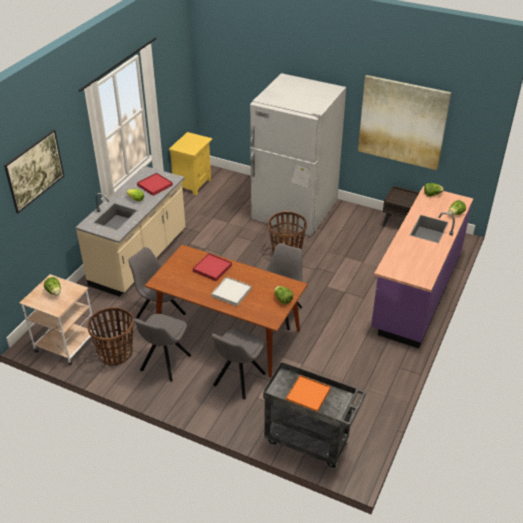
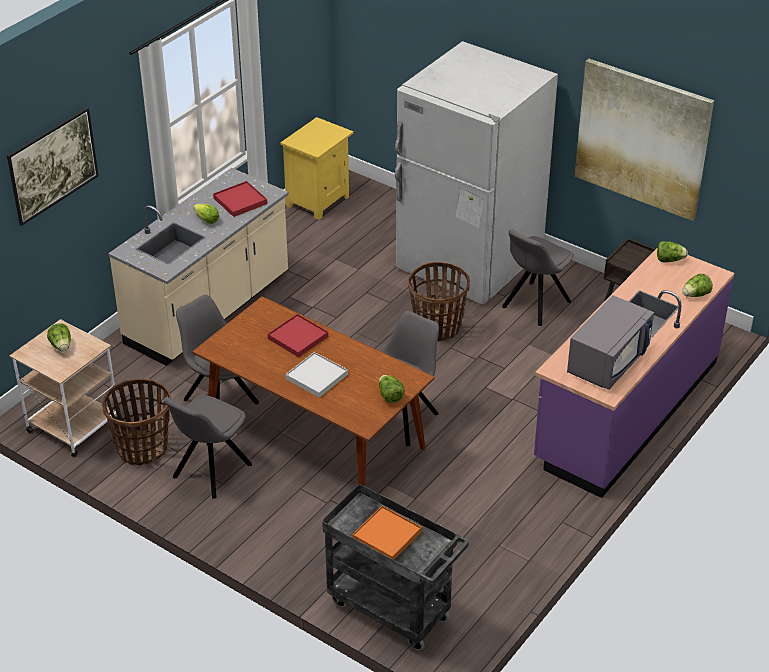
camera: 10 degrees right, 0 degrees up
grey chair [212,329,266,400] -> grey chair moved to [502,230,574,326]
none -> grey microwave [567,295,654,390]

